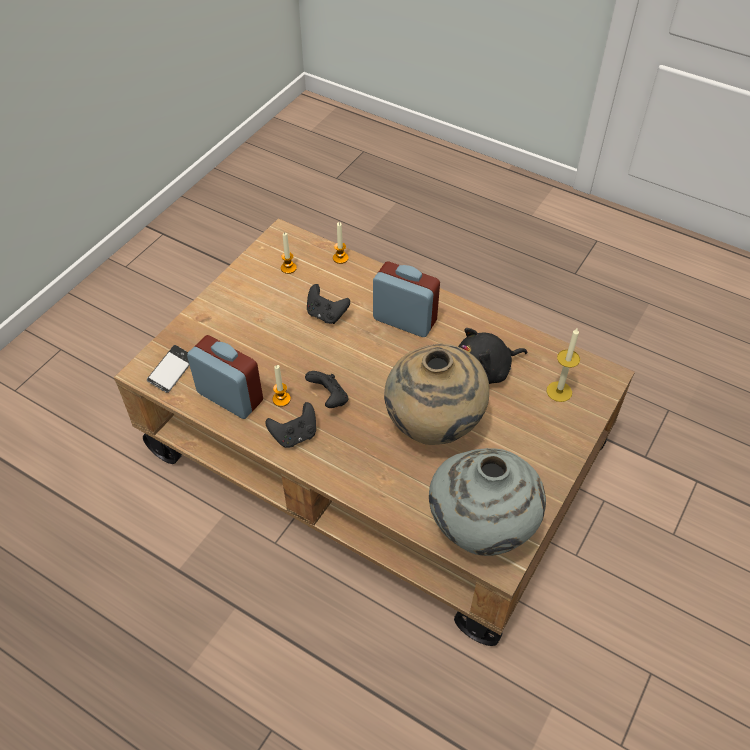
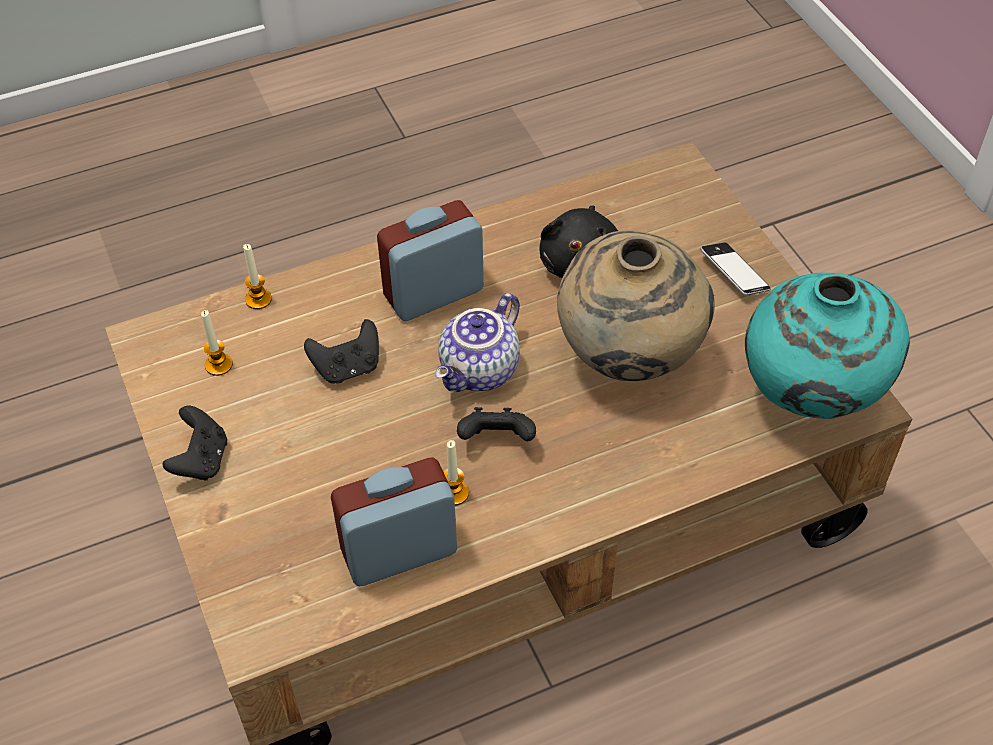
camera: 55 degrees left, 0 degrees up
phone [147,345,190,393] -> phone moved to [700,243,771,296]
black game controller [265,402,316,448] -> black game controller moved to [163,406,227,480]
grey vase [429,448,546,556] -> turquoise vase [745,272,910,419]
candle [546,327,580,402] -> none
none -> teapot [435,293,520,392]

